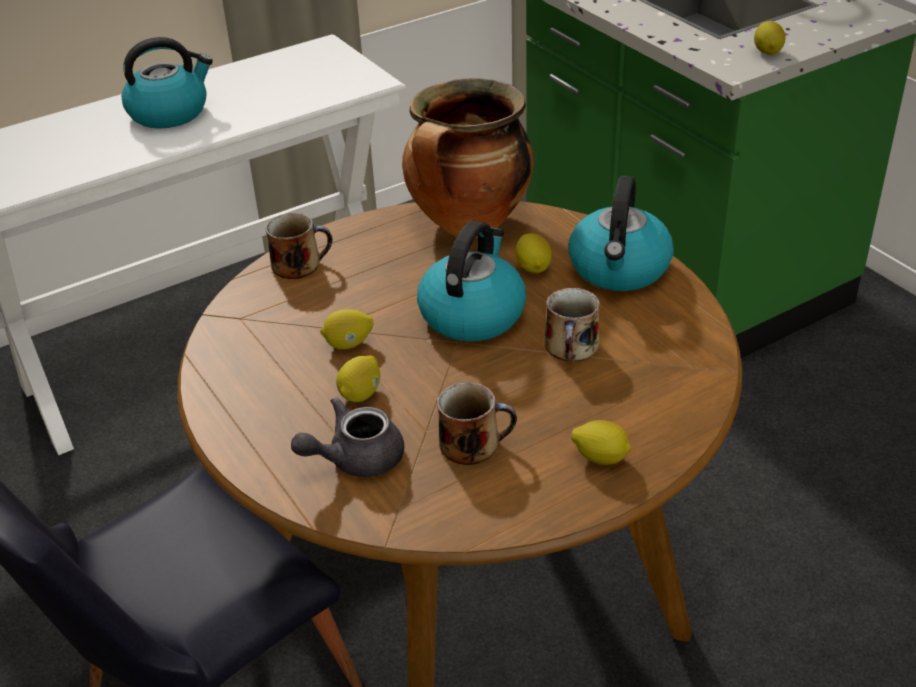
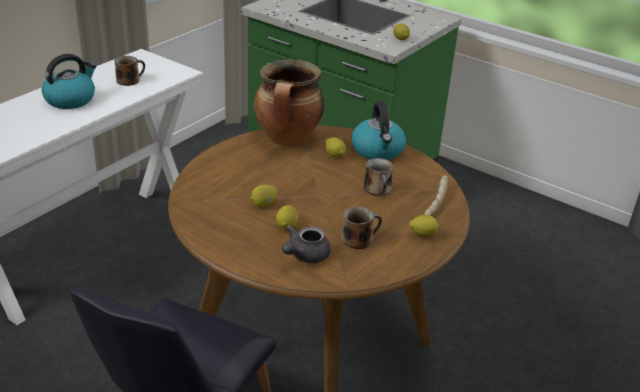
camera: 25 degrees left, 5 degrees down
mug [265,213,333,279] -> mug moved to [114,56,145,86]
kettle [417,221,526,341] -> none
none -> bread [424,175,448,216]

